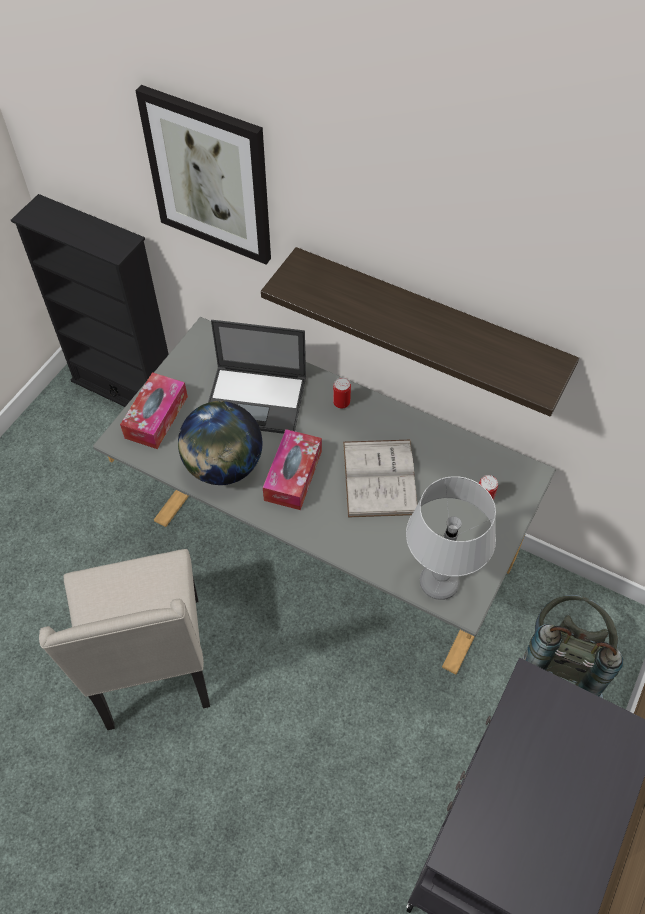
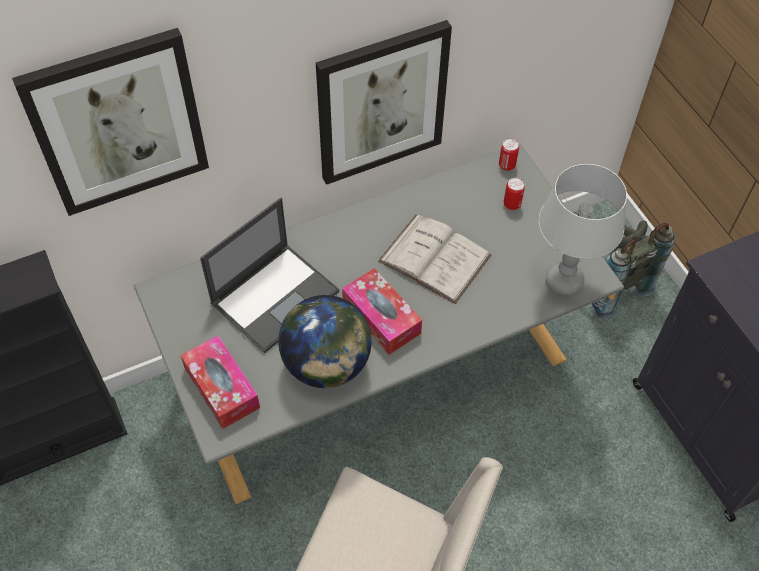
camera: 55 degrees left, 0 degrees up
shelf [261,247,579,417] -> picture [316,20,452,185]
can [333,378,351,409] -> can moved to [499,138,519,171]

